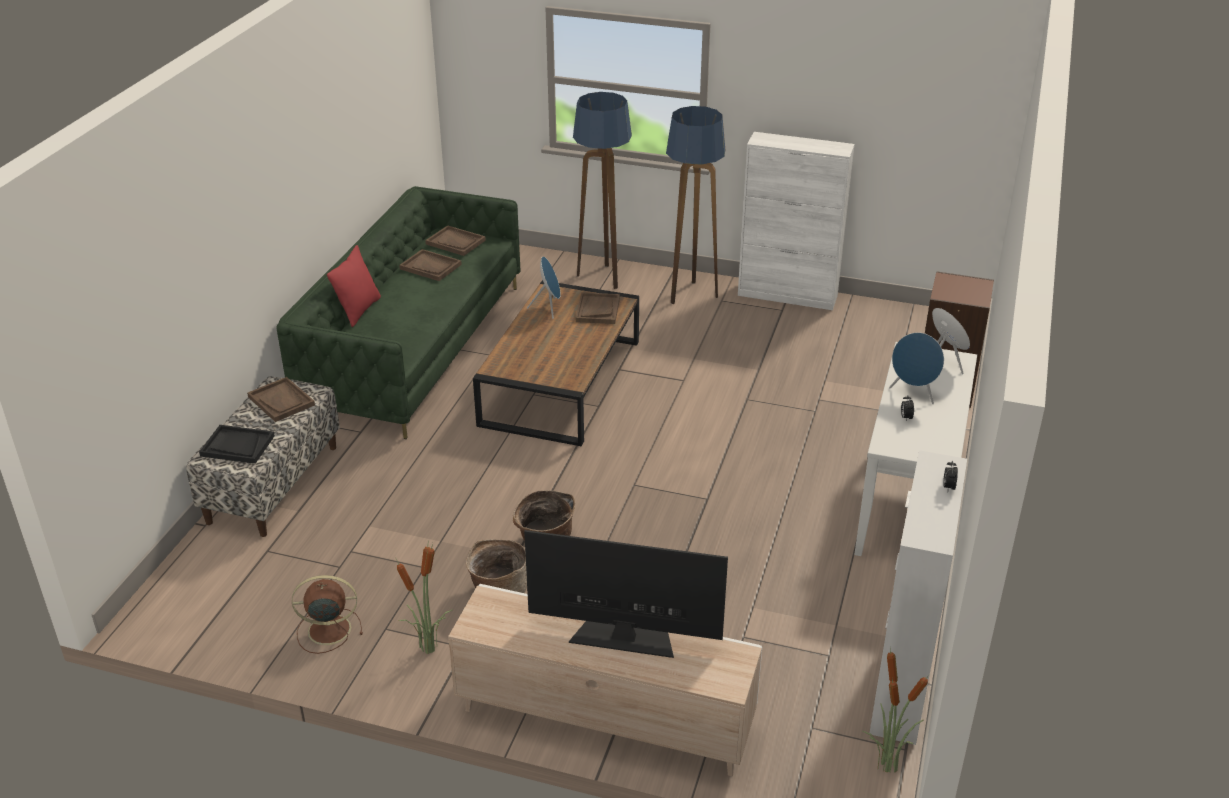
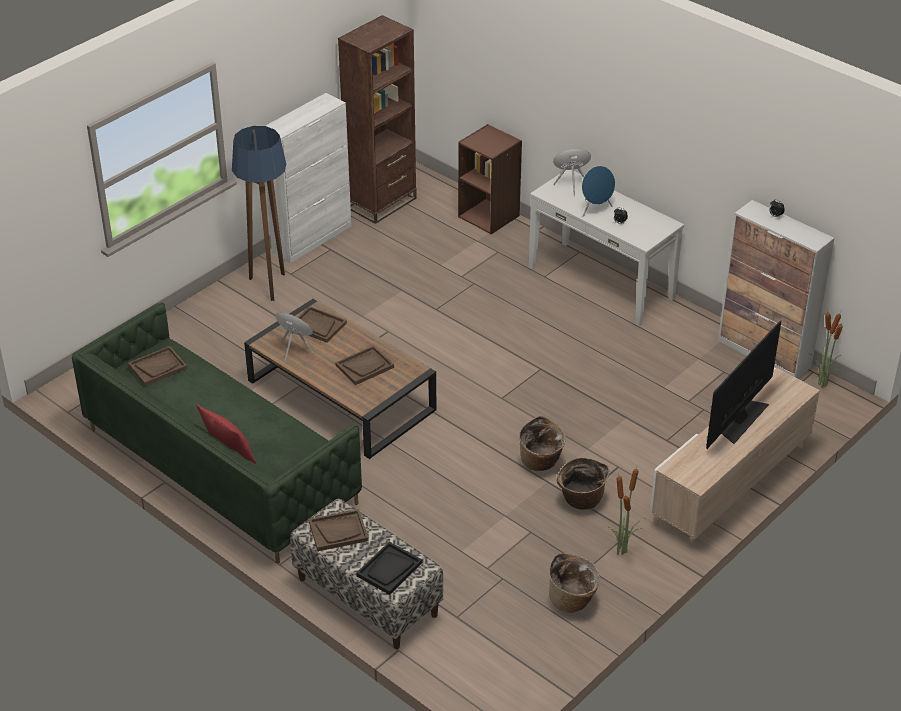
camera: 65 degrees left, 5 degrees up
brown fan [292,575,363,654] -> basket [549,553,600,613]
brown tray [399,249,462,281] -> brown tray moved to [335,345,394,385]
floor lamp [573,92,632,289] -> none
none -> brown bookcase [338,15,417,224]

